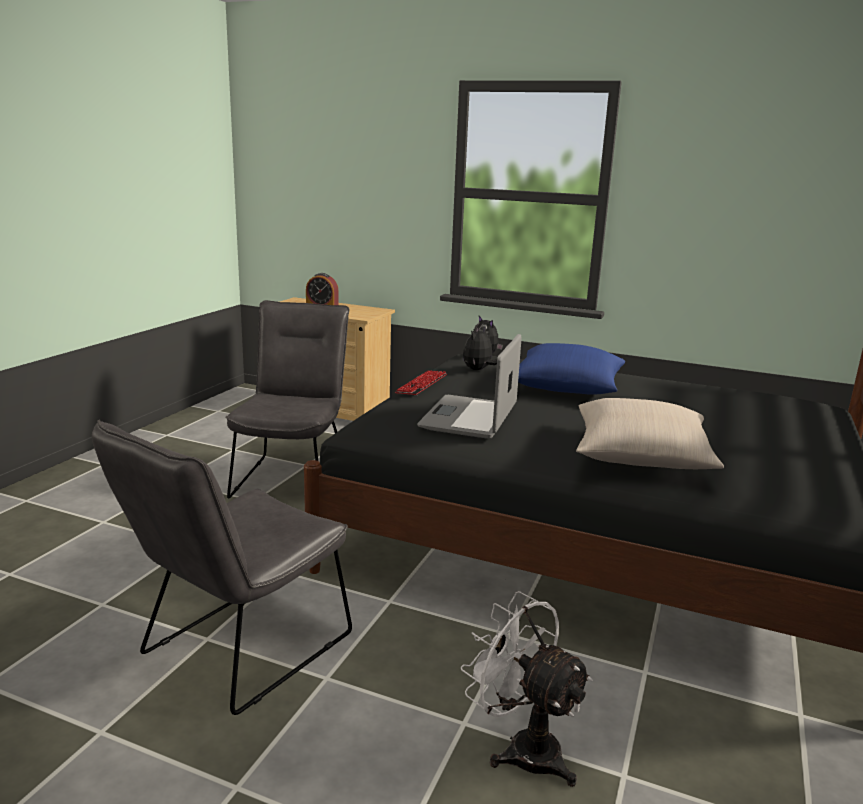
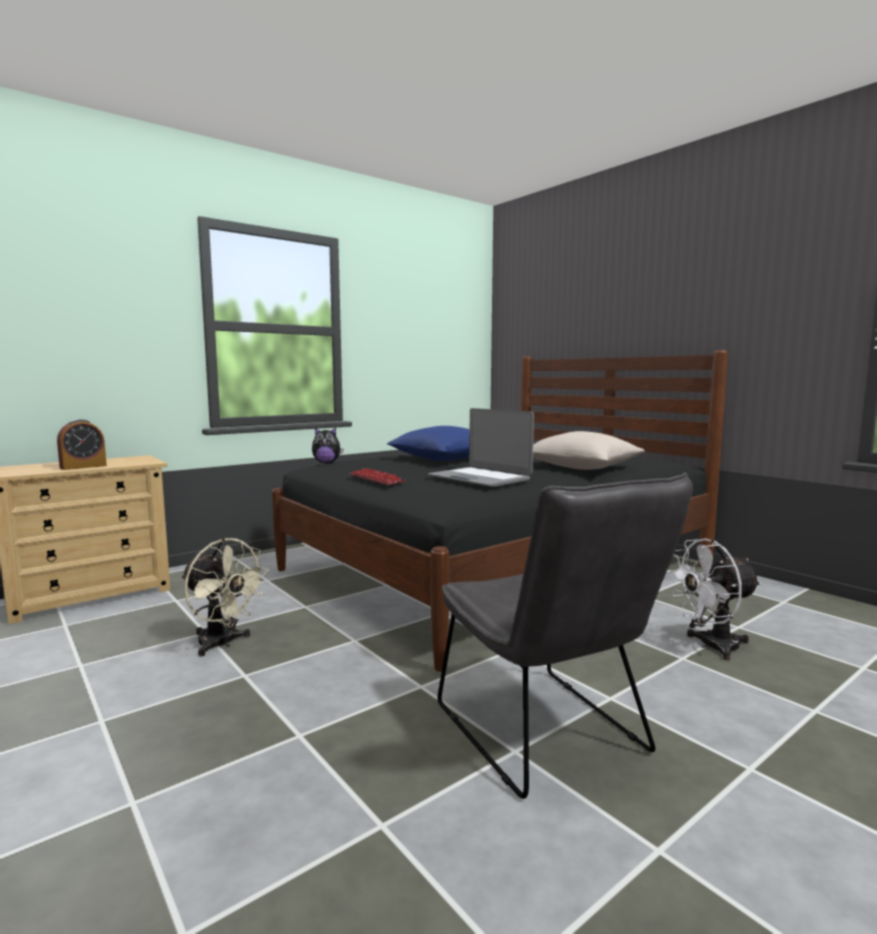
camera: 60 degrees left, 10 degrees down
grey chair [225,300,349,498] -> beige fan [181,538,269,656]
plush toy [463,327,497,370] -> none

